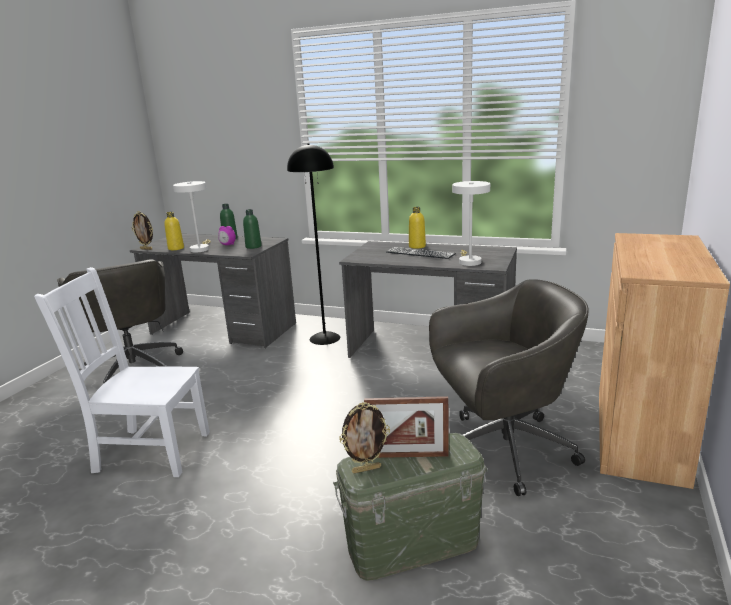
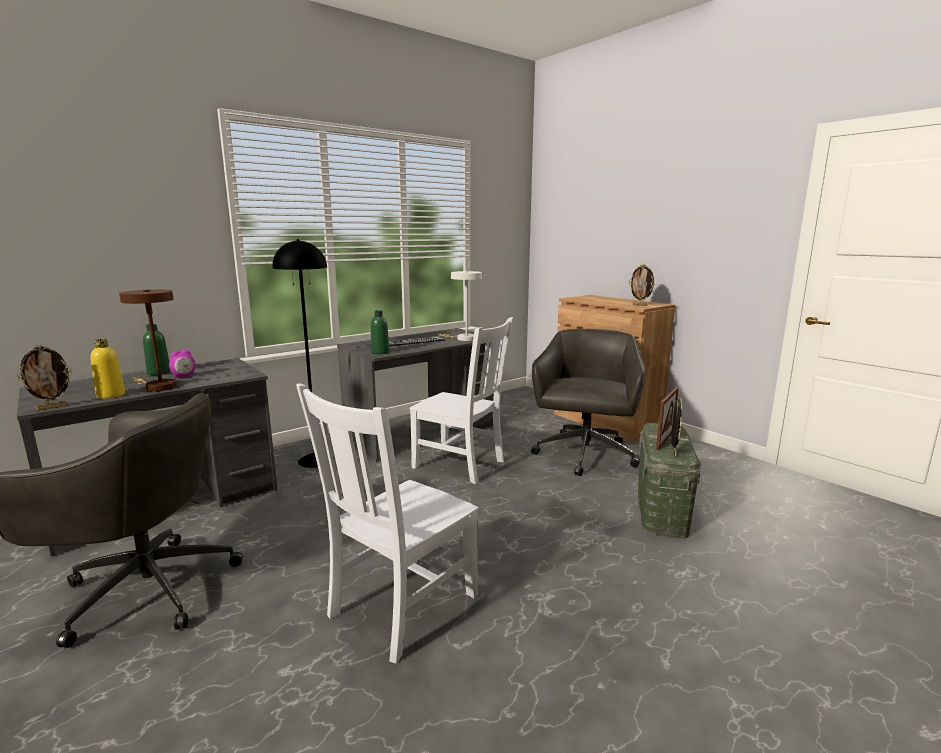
camera: 60 degrees left, 5 degrees down
white table lamp [173,181,211,253] -> brown table lamp [119,289,177,392]
green bottle [243,209,262,249] -> green bottle moved to [371,310,389,354]
yellow bottle [409,207,426,249] -> none
none -> white chair [410,317,513,484]
none -> picture frame [629,264,655,306]

